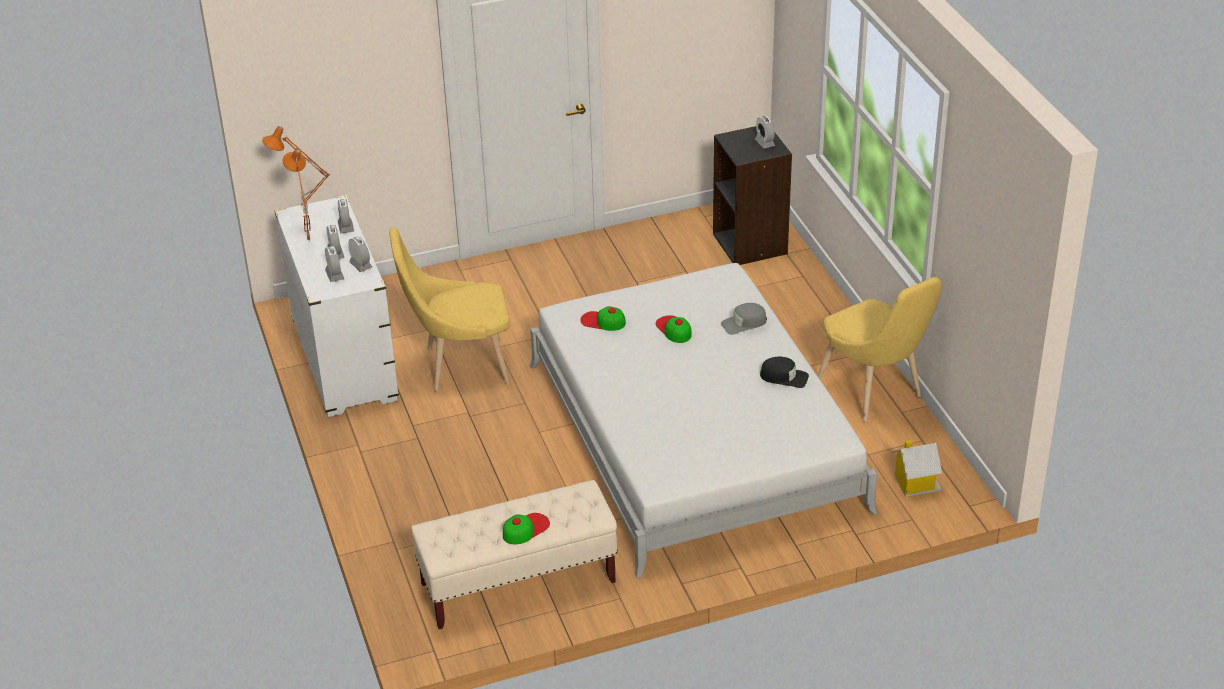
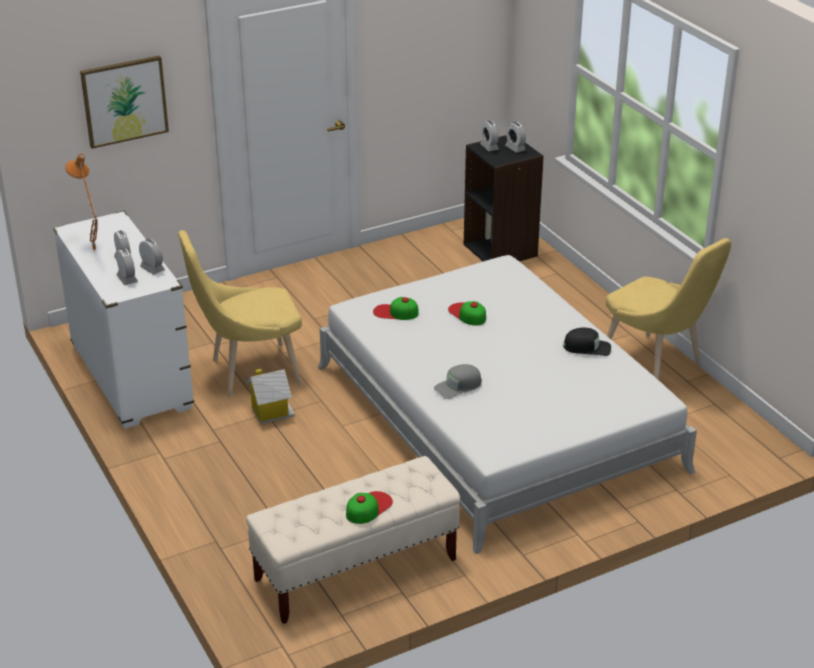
camera: 10 degrees left, 5 degrees down
orange table lamp [262,126,330,213] -> none
alarm clock [338,199,354,233] -> alarm clock moved to [480,121,499,151]
grey cap [721,303,767,335] -> grey cap moved to [434,364,482,399]
toy house [892,440,942,497] -> toy house moved to [246,369,295,424]
none -> picture [80,55,169,149]

